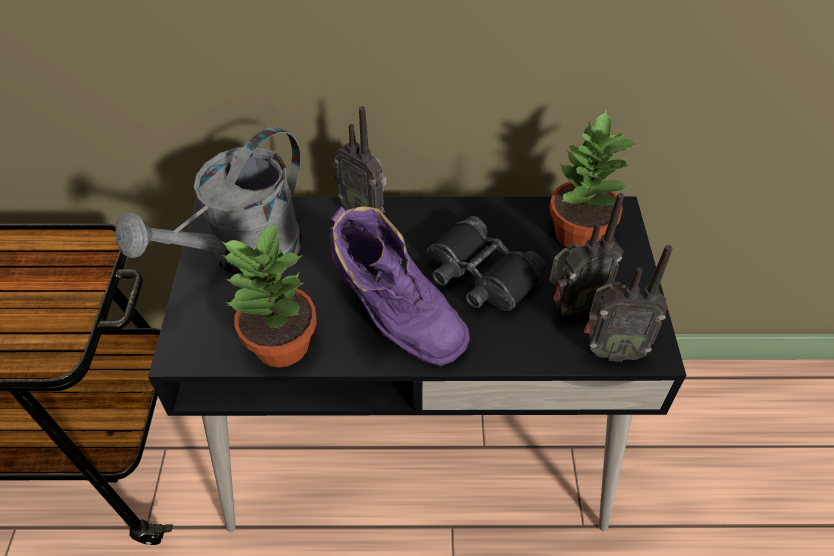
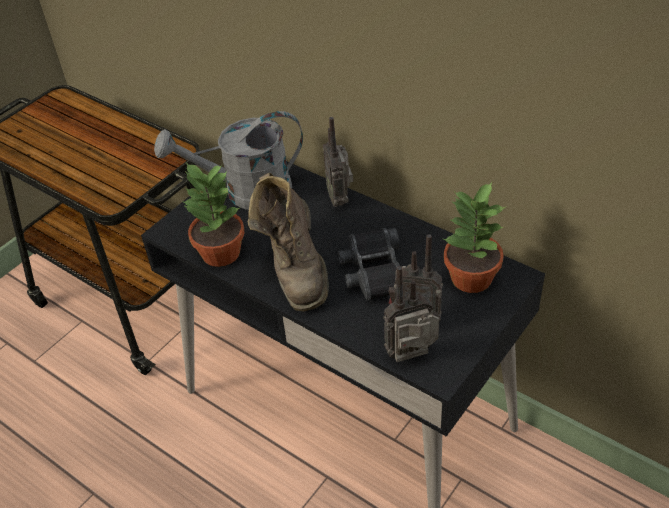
camera: 40 degrees right, 5 degrees down
purple boot [329,206,470,366] -> brown boot [248,173,329,311]
radio [584,245,673,362] -> radio turned 120 degrees clockwise [383,266,439,362]

